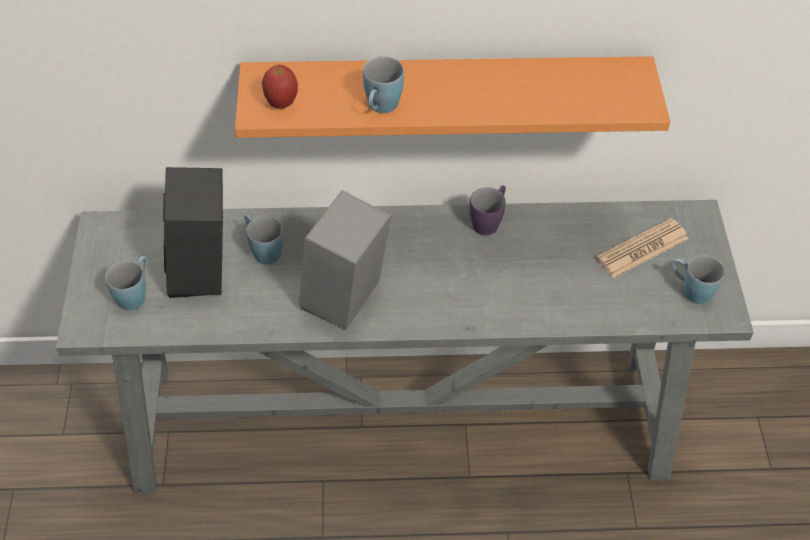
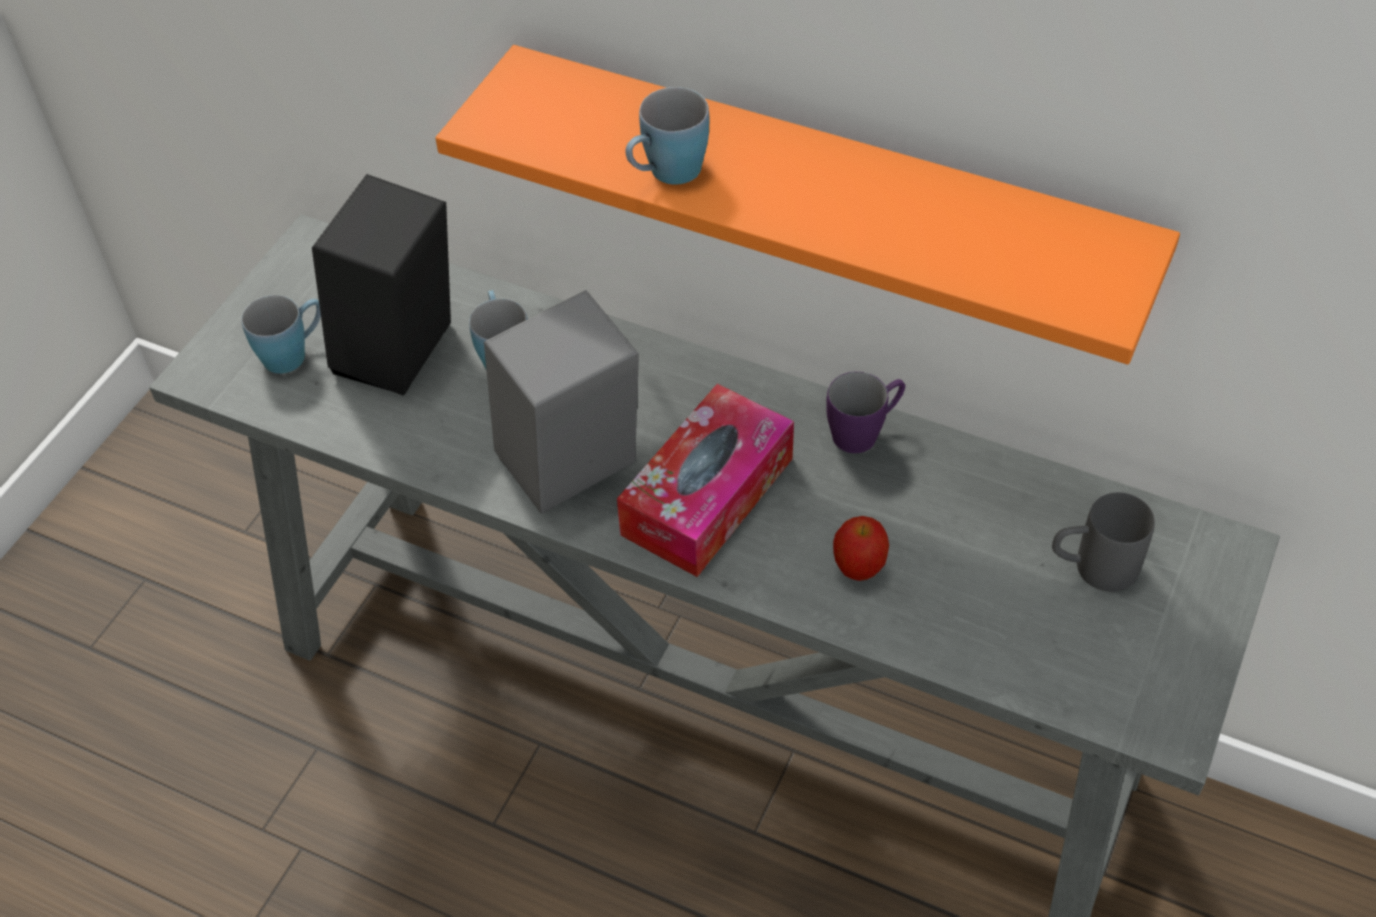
camera: 30 degrees right, 0 degrees up
apple [262,65,298,109] -> apple moved to [833,516,889,581]
newspaper [596,218,689,278] -> grey mug [1052,492,1155,592]
blue mug [672,255,725,304] -> none
none -> tissue box [617,384,794,577]

